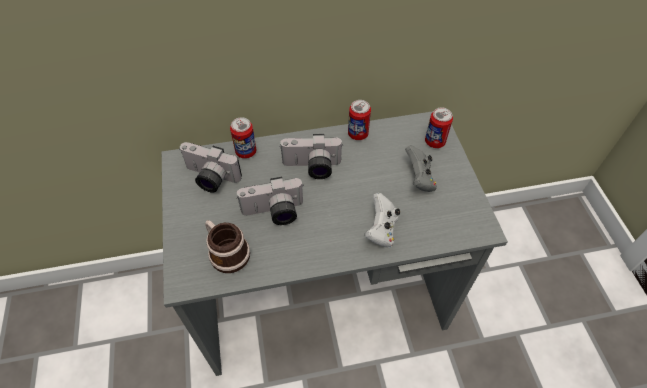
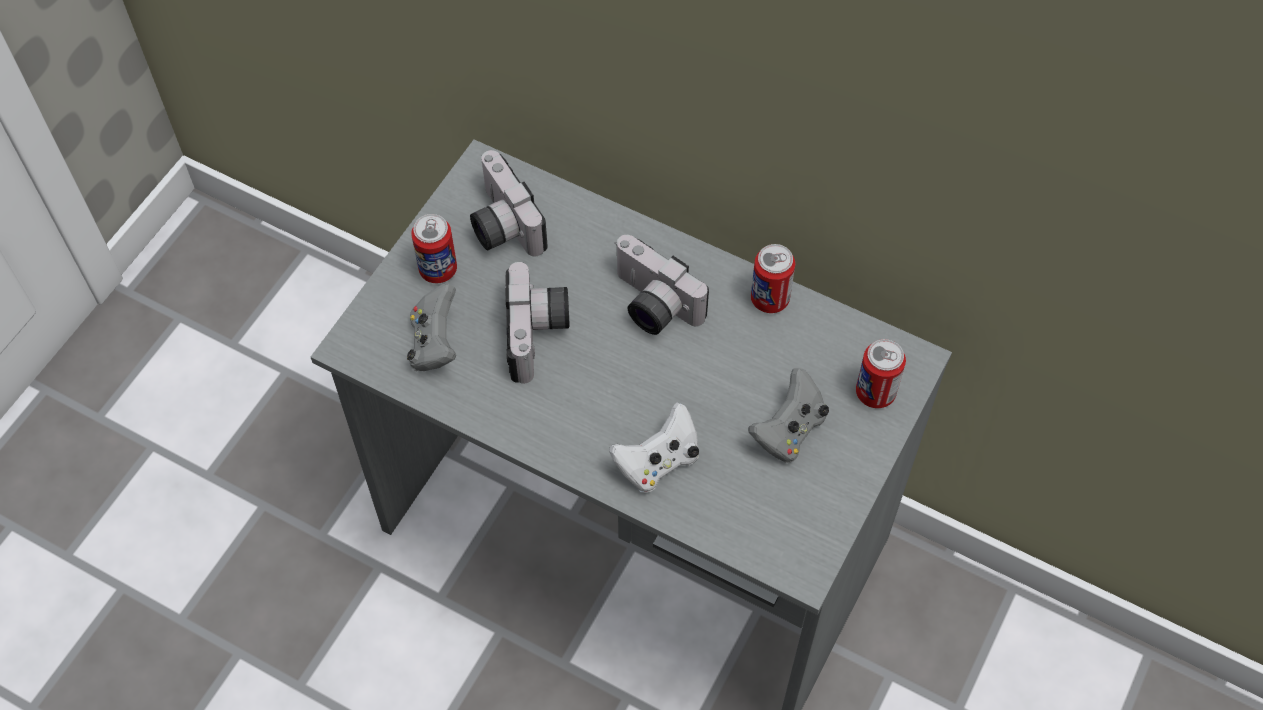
camera: 40 degrees right, 5 degrees up
mug [205,220,250,273] -> grey game controller [407,283,456,371]
can [230,117,256,159] -> can moved to [411,214,457,283]
camera [237,177,304,225] -> camera turned 120 degrees counterclockwise [505,262,570,384]

